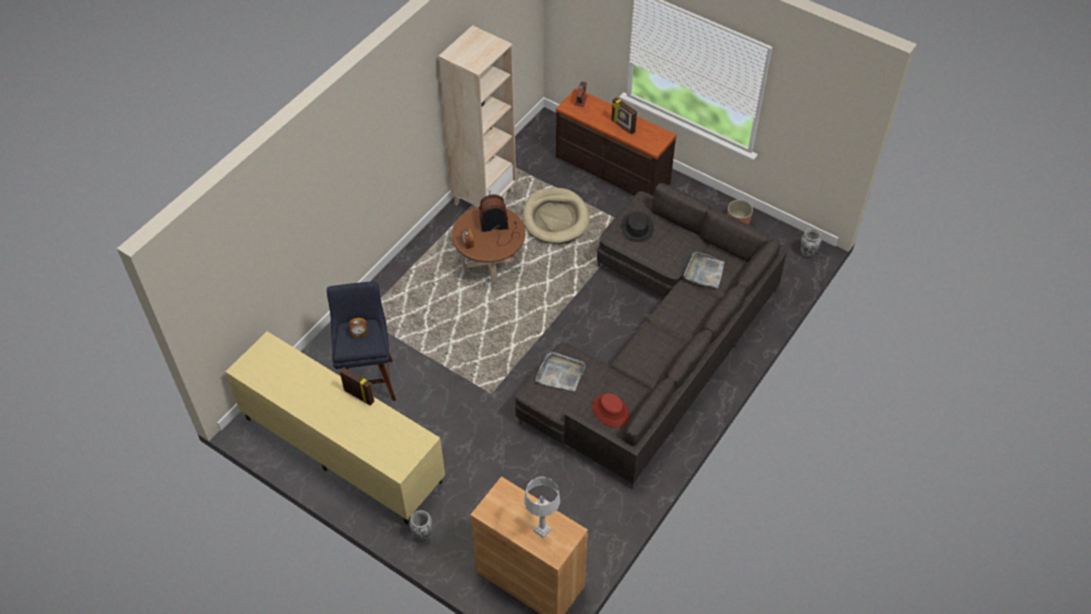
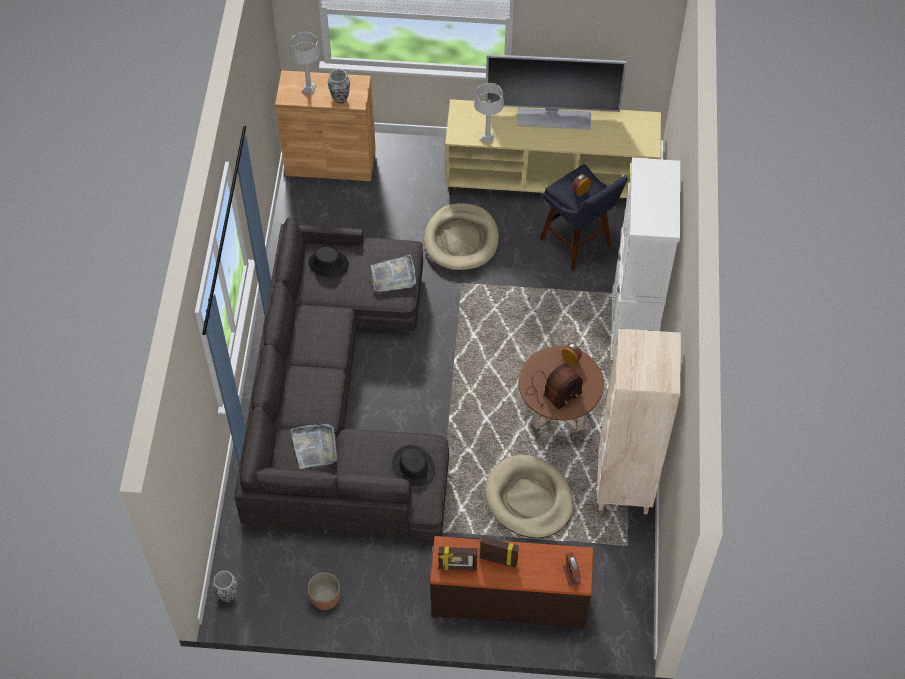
camera: 150 degrees right, 5 degrees up
picture frame [340,367,374,406] -> picture frame moved to [439,547,477,570]
vase [410,510,433,542] -> vase moved to [328,69,350,104]
red hat [592,393,630,428] -> black hat [308,247,349,277]
none -> beige dog bed [424,203,499,271]
none -> grey table lamp [474,83,504,144]
none -> television [485,54,627,130]
none -> white cabinet [610,158,680,360]

